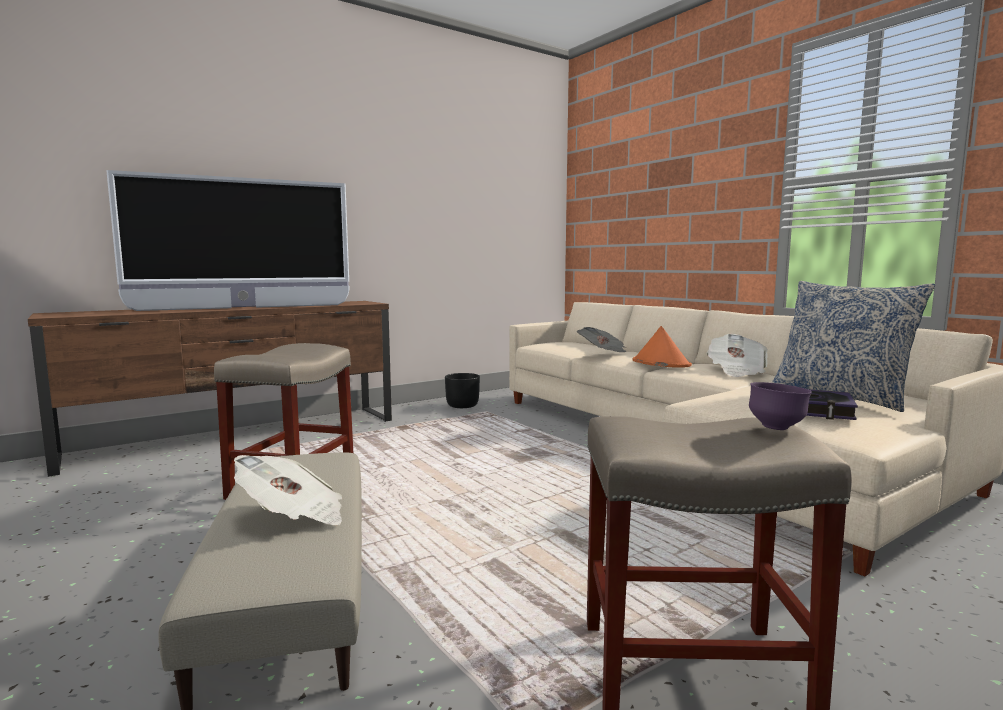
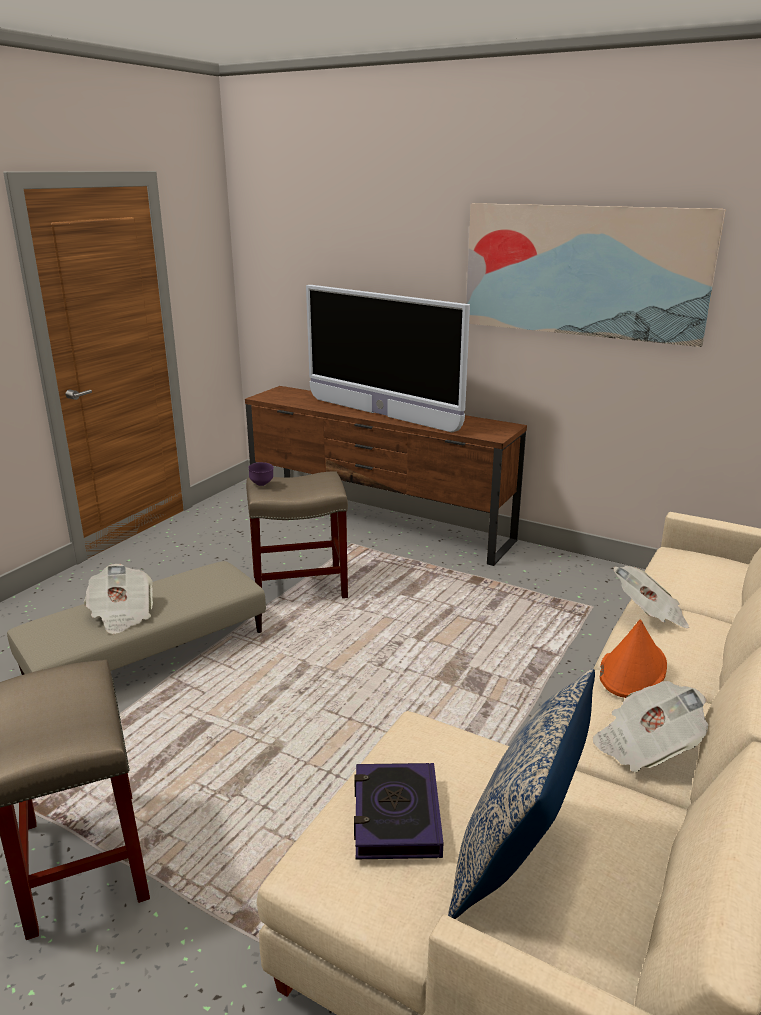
camera: 65 degrees right, 15 degrees up
black planter [445,373,480,408] -> none
purple bowl [749,382,812,430] -> purple bowl moved to [248,462,274,486]
none -> picture [466,203,726,347]

